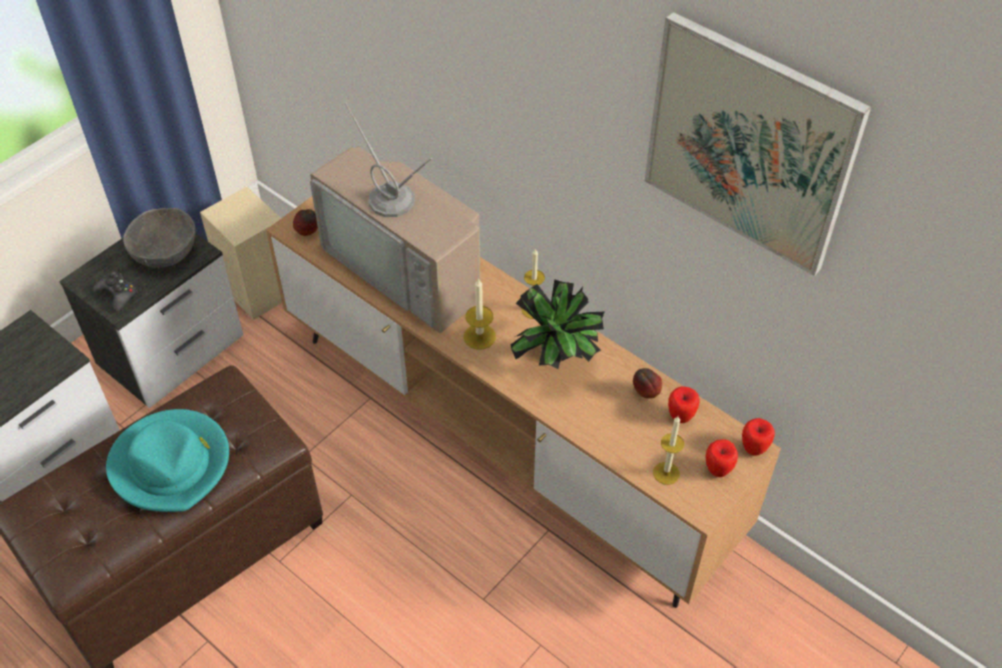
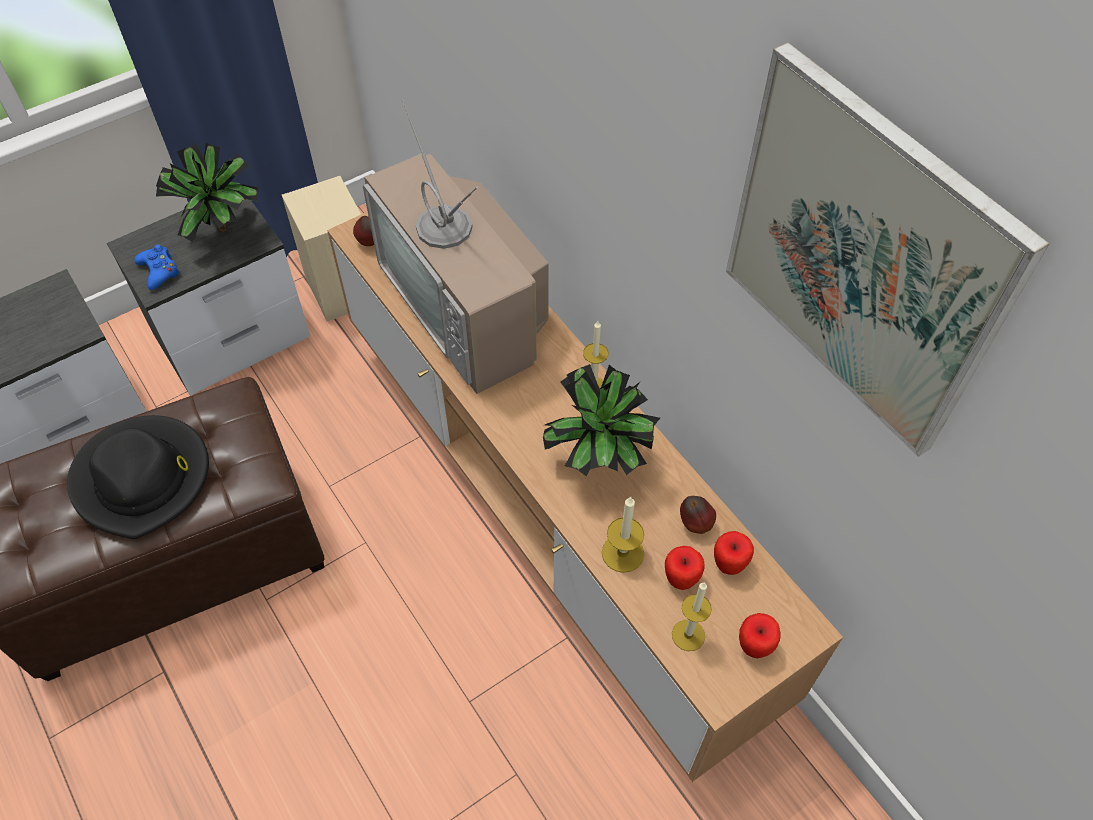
camera: 15 degrees right, 5 degrees up
black game controller [93,271,138,312] -> blue game controller [135,244,180,290]
turquoise hat [106,409,229,512] -> black hat [67,415,209,539]
grey bowl [123,208,196,268] -> potted plant [156,143,259,242]
candle [464,278,496,350] -> candle moved to [602,497,644,573]
apple [742,418,775,456] -> apple moved to [665,546,704,590]

